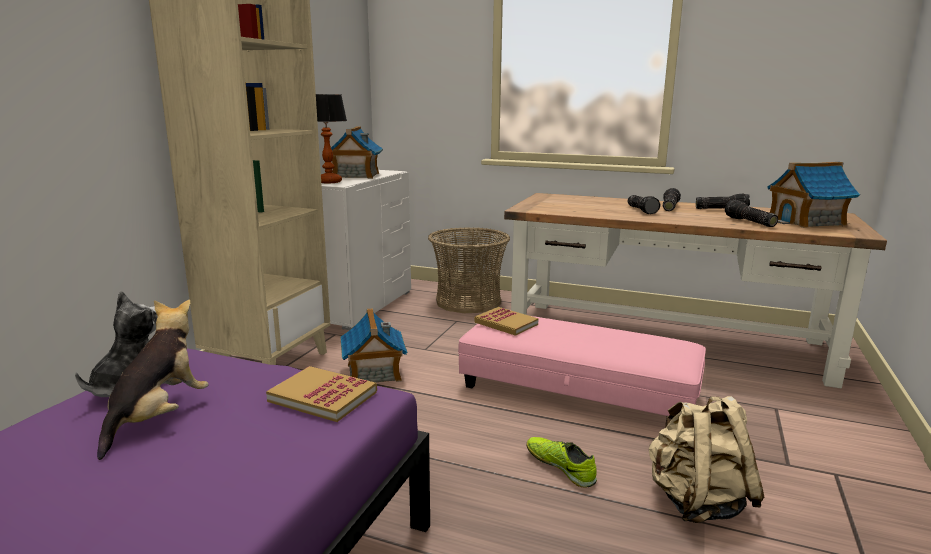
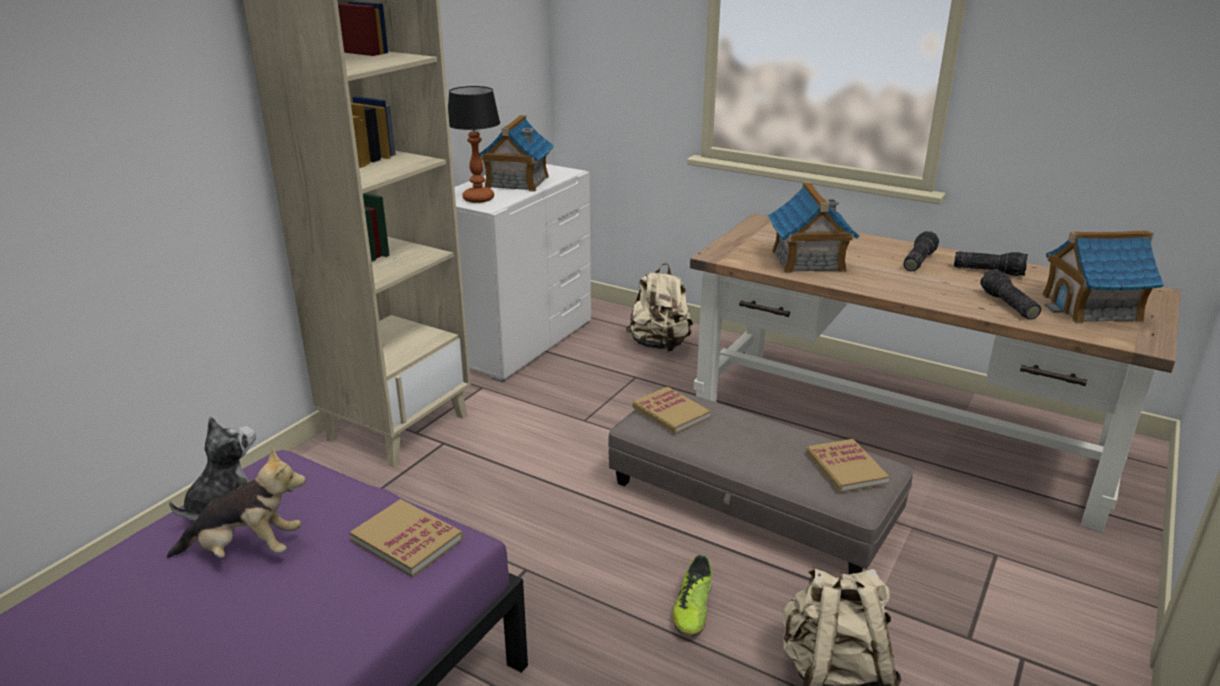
camera: 10 degrees right, 10 degrees up
plush toy [97,300,209,460] -> plush toy turned 60 degrees clockwise [167,448,306,558]
toy house [340,309,407,382] -> toy house moved to [768,182,859,273]
basket [428,227,510,313] -> beige backpack [626,263,693,352]
pink ottoman [458,316,706,416] -> grey ottoman [608,388,914,574]
shoe [526,437,597,488] -> shoe turned 135 degrees counterclockwise [672,555,712,636]
flashlight [628,195,660,214] -> none
none -> book [806,439,889,493]

